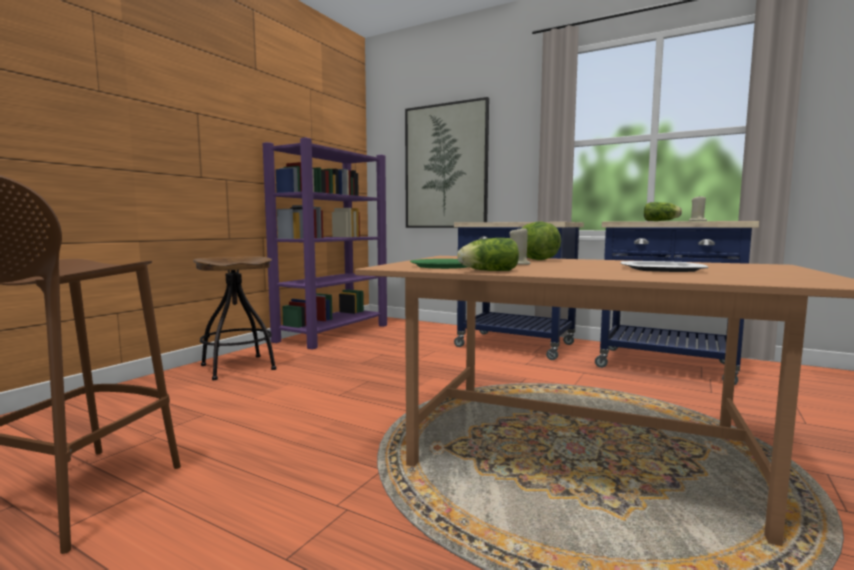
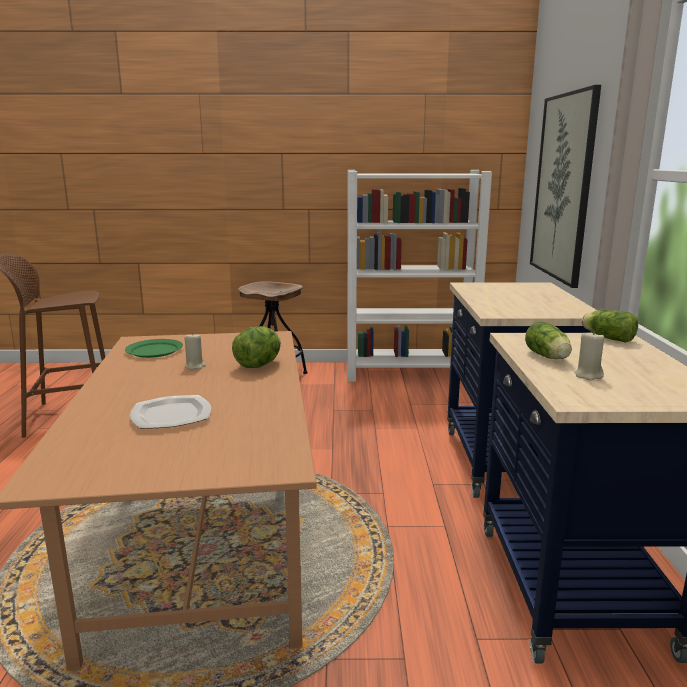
camera: 60 degrees right, 10 degrees up
purple bookcase [262,137,387,350] -> white bookcase [347,170,492,382]
lettuce [457,238,519,271] -> lettuce moved to [581,310,638,342]

